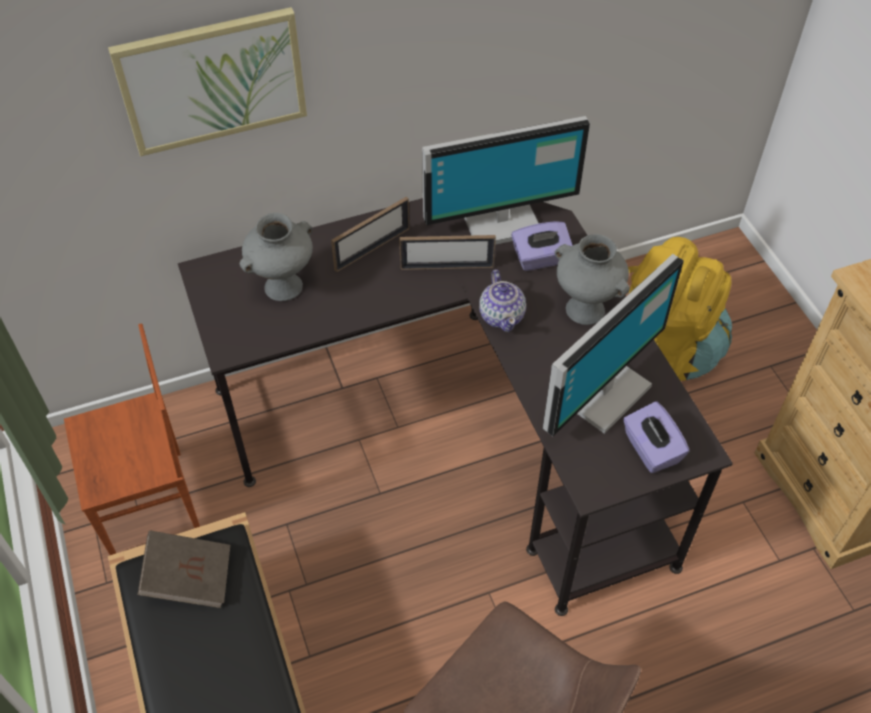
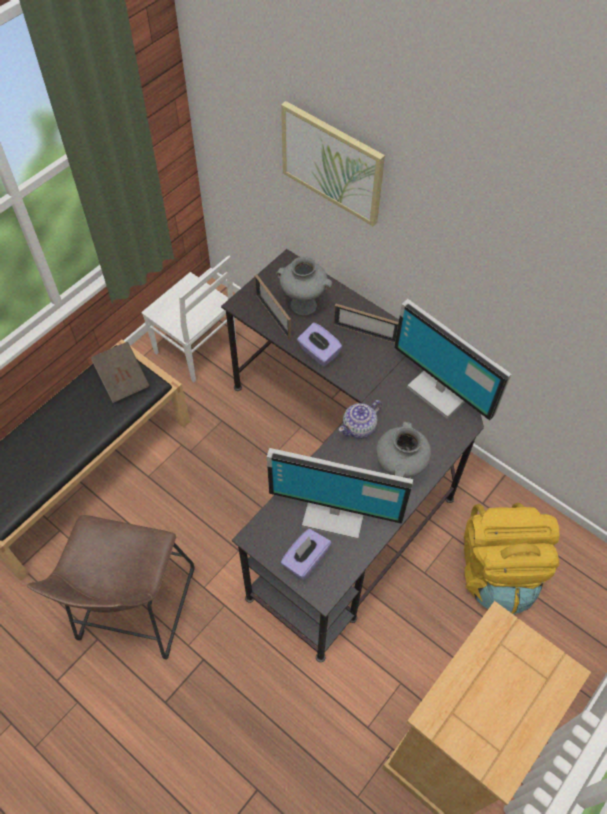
camera: 60 degrees right, 5 degrees up
brown chair [64,323,200,555] -> white chair [141,255,236,382]
picture frame [399,235,496,270] -> picture frame moved to [255,275,291,339]
purple tissue box [511,221,573,271] -> purple tissue box moved to [297,323,342,367]

